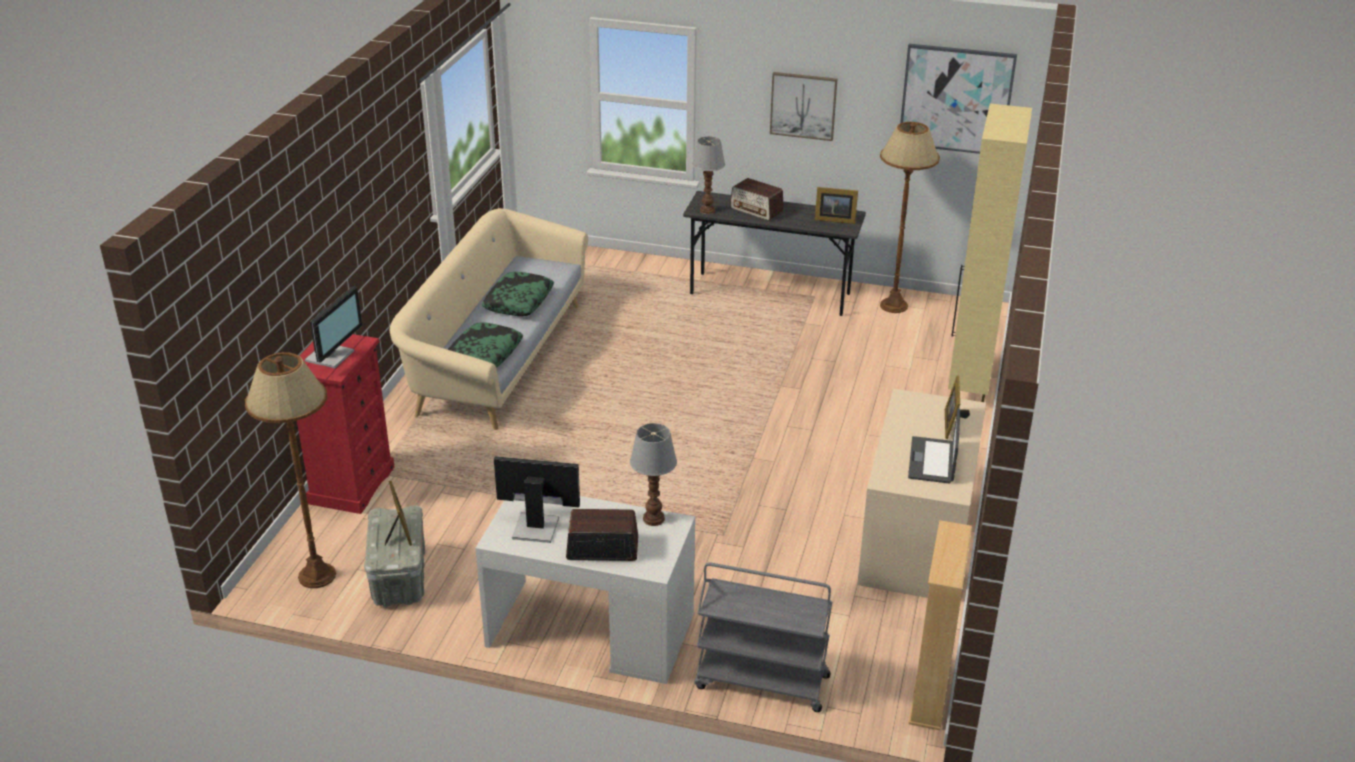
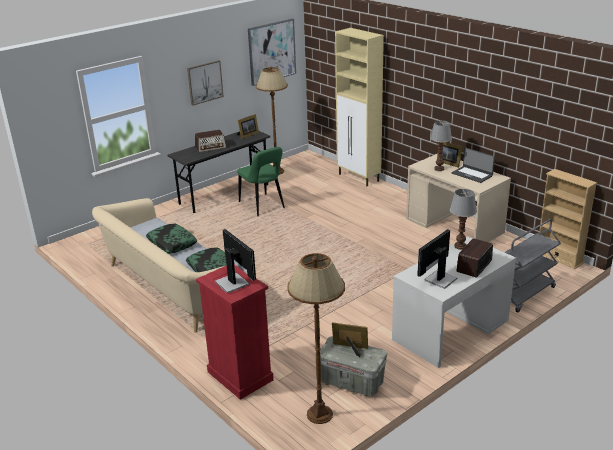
camera: 55 degrees left, 5 degrees down
table lamp [692,136,725,214] -> table lamp moved to [430,120,452,171]
none -> green chair [237,147,285,216]

